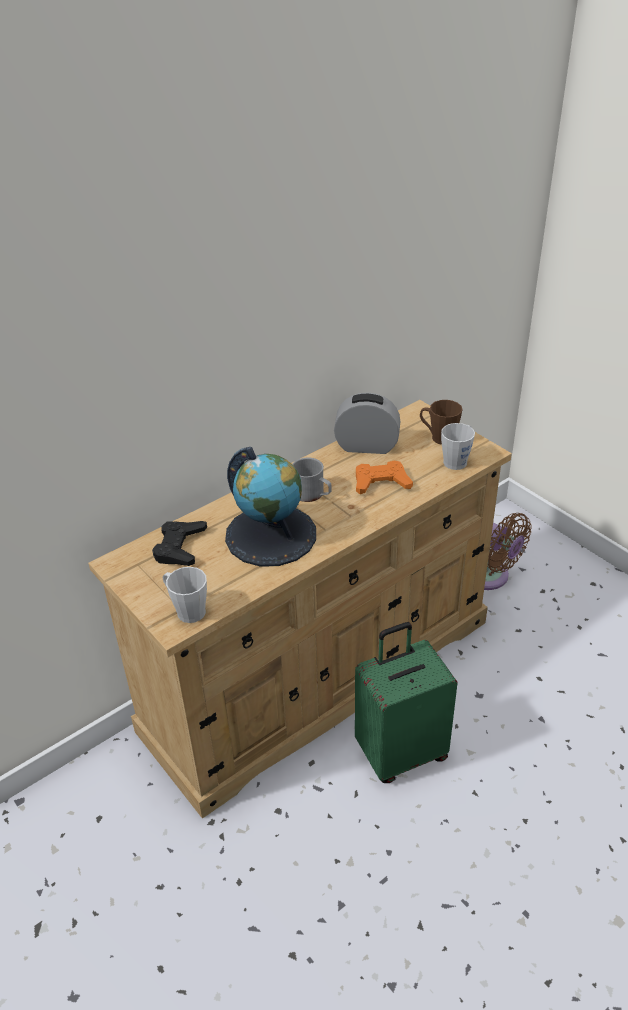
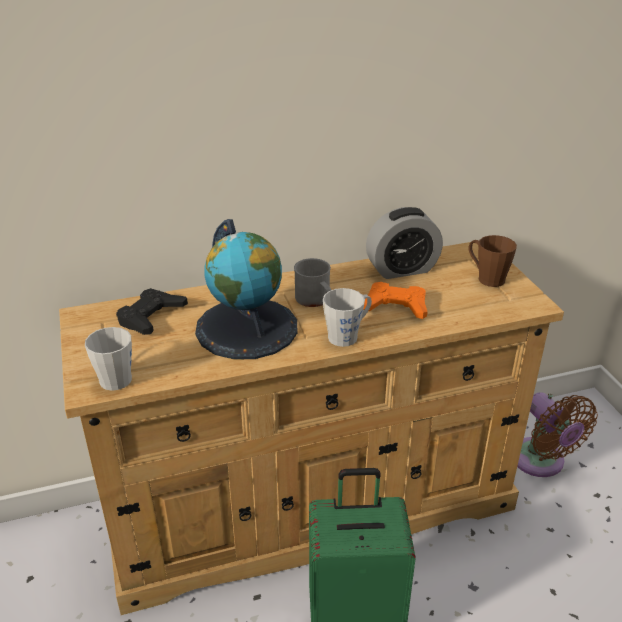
camera: 20 degrees right, 5 degrees down
alarm clock [334,392,400,454] -> alarm clock turned 135 degrees clockwise [366,207,443,279]
grey mug [441,423,475,470] -> grey mug moved to [323,288,372,347]

